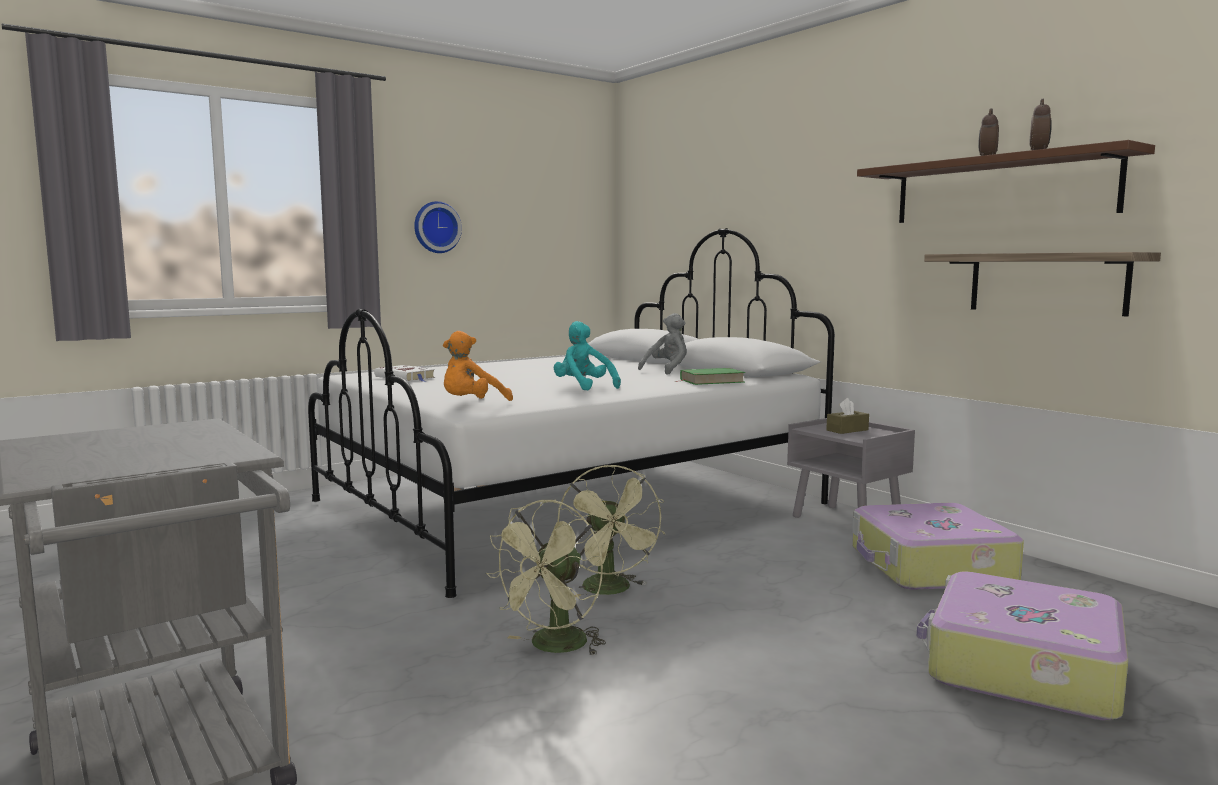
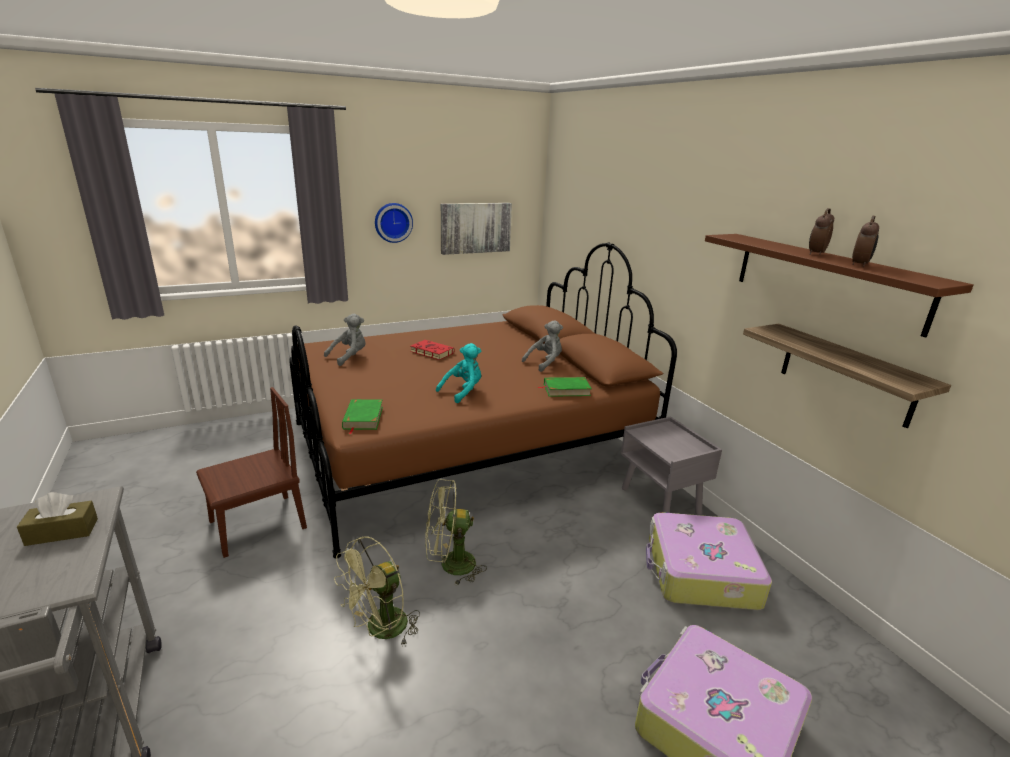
camera: 10 degrees right, 15 degrees up
white bed [308,228,835,598] -> brown bed [289,242,677,558]
white book [374,365,435,382] -> grey plush toy [324,314,366,366]
orange plush toy [443,331,513,401] -> green book [342,399,383,434]
turquoise plush toy [554,321,621,391] -> turquoise plush toy turned 75 degrees clockwise [436,343,481,403]
green fan [557,464,665,597] -> green fan turned 90 degrees clockwise [425,479,487,586]
brown tissue box [826,398,869,434] -> brown tissue box moved to [17,492,98,546]
none -> brown chair [196,387,307,558]
none -> red book [410,340,455,360]
none -> picture [441,203,512,255]

